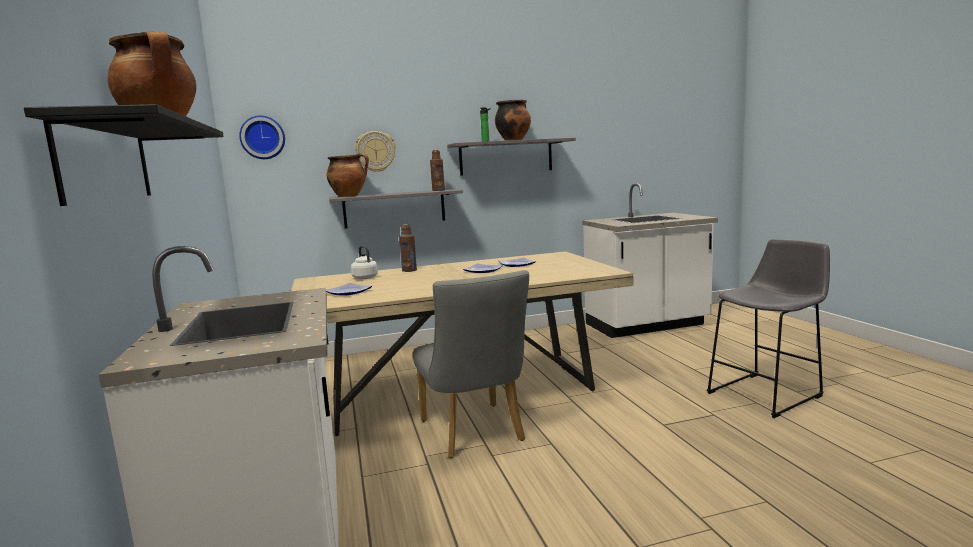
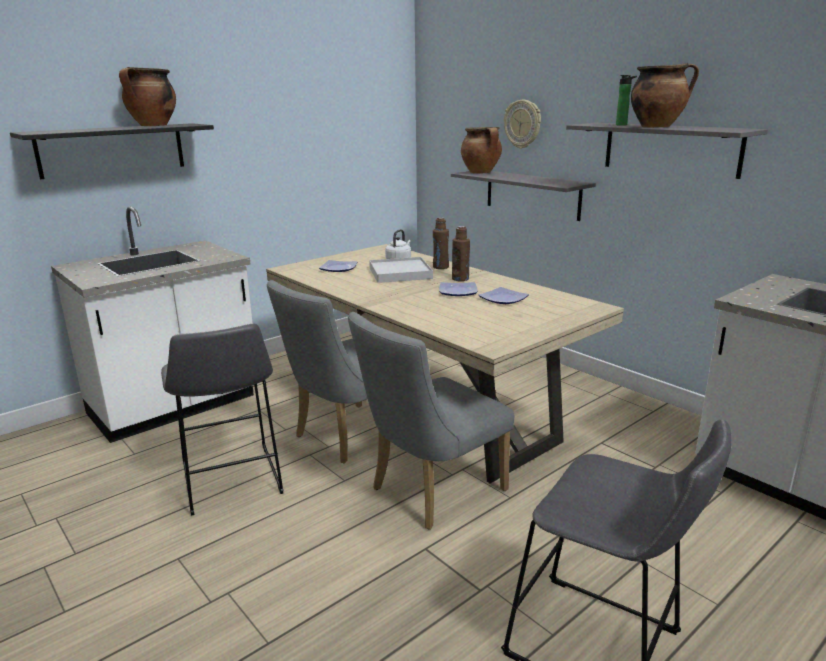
camera: 65 degrees right, 10 degrees up
wall clock [239,115,285,159] -> none
brown bottle [430,150,445,191] -> brown bottle moved to [452,226,470,281]
none -> grey stool [161,324,283,516]
none -> grey chair [348,312,514,530]
none -> white tray [369,257,433,283]

